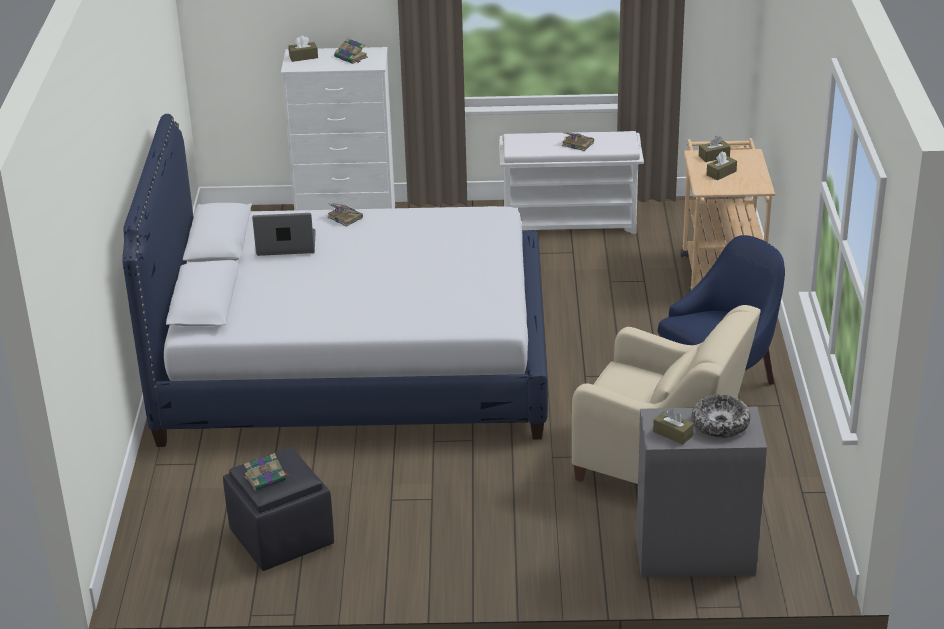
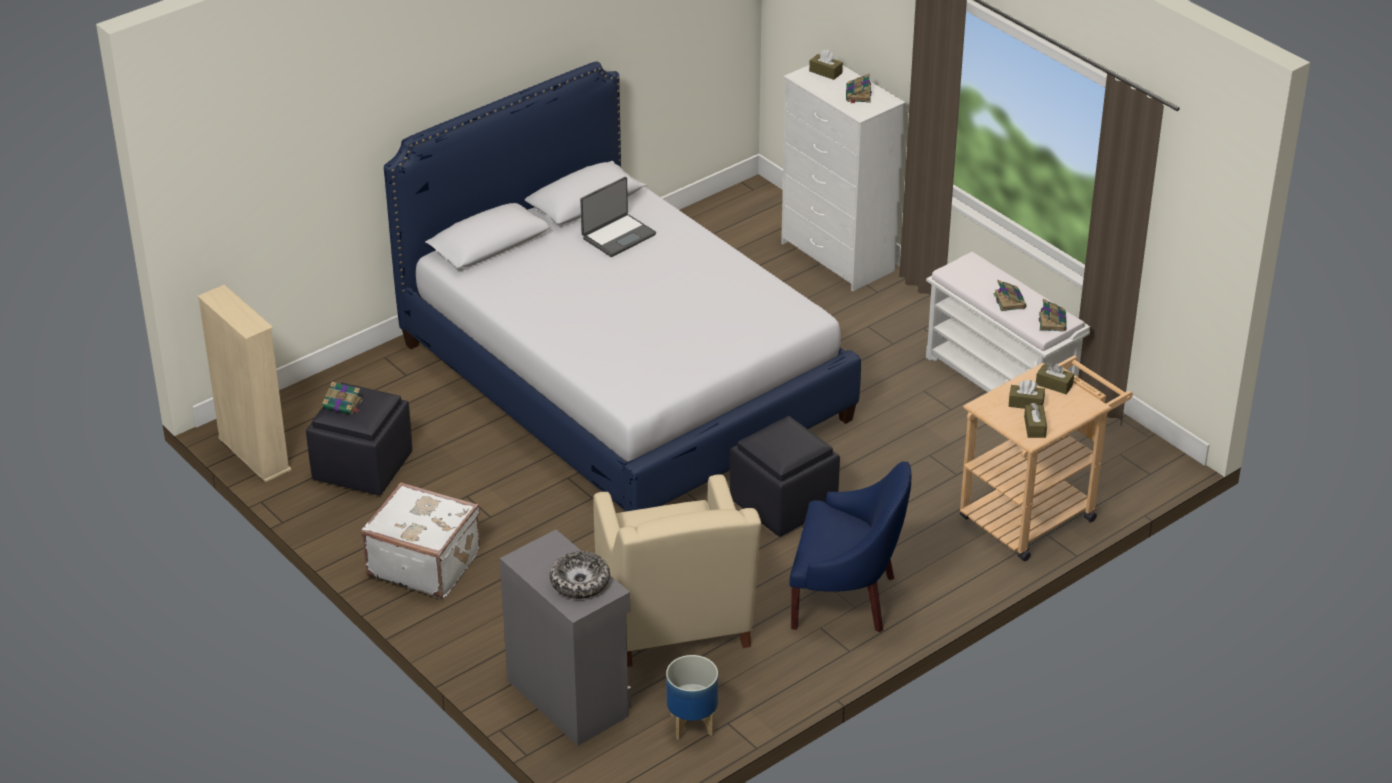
camera: 50 degrees right, 5 degrees up
laptop [252,213,316,256] -> laptop turned 90 degrees clockwise [580,177,656,257]
book [327,203,363,227] -> book moved to [1039,299,1066,332]
brown tissue box [653,410,694,445] -> brown tissue box moved to [1024,403,1047,438]
none -> beige bookcase [197,285,291,482]
none -> white suitcase [361,482,480,599]
none -> planter [666,655,718,740]
none -> black ottoman [730,416,840,537]

